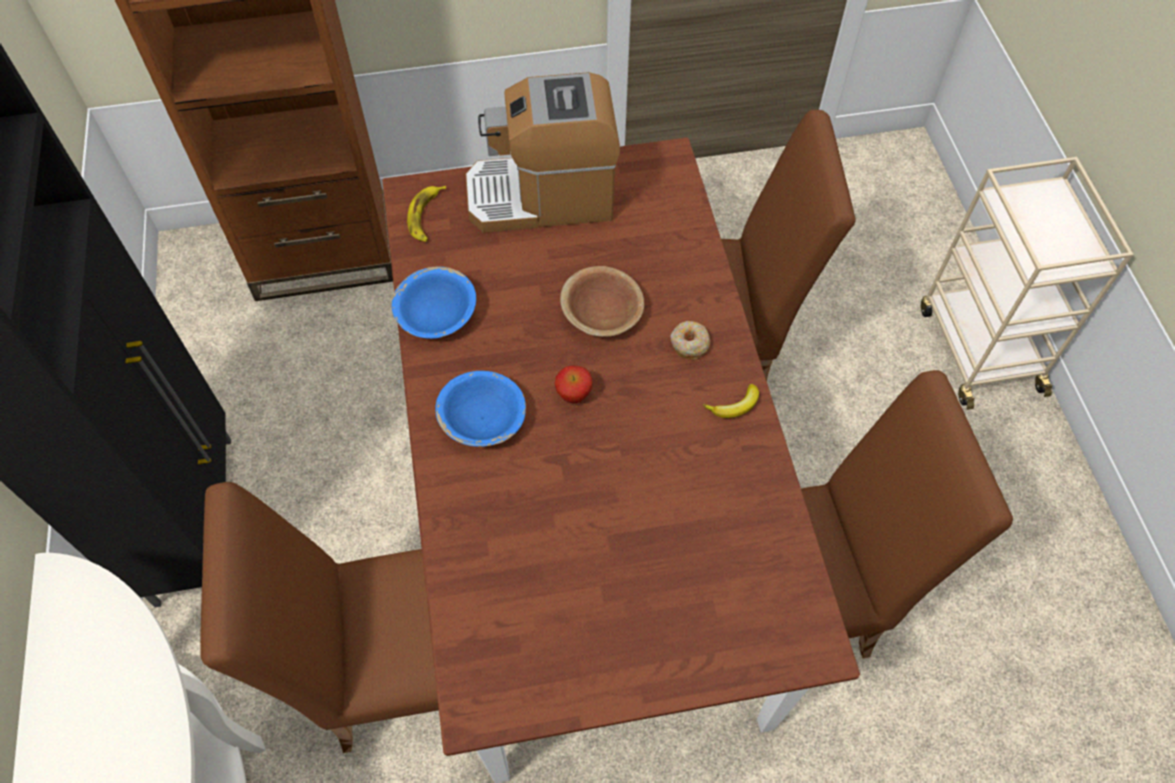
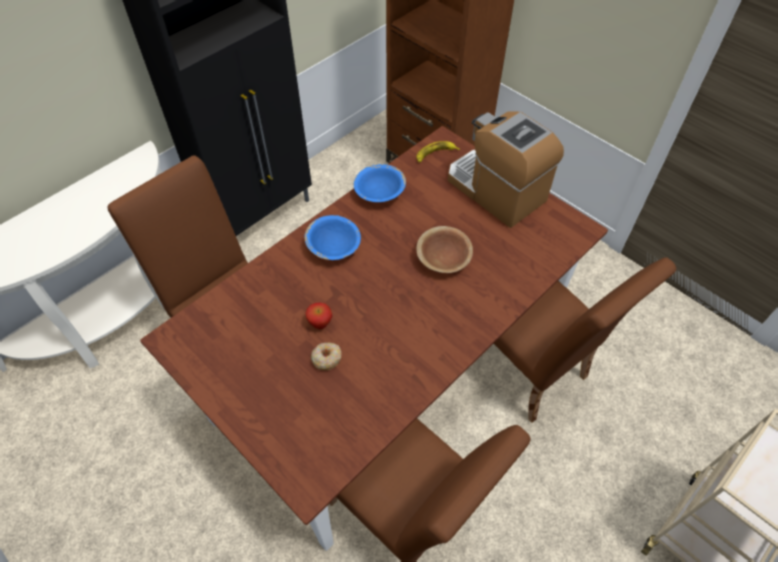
camera: 55 degrees right, 5 degrees down
apple [555,366,593,403] -> apple moved to [306,303,332,329]
donut [671,321,711,360] -> donut moved to [311,343,342,370]
banana [703,384,759,418] -> none

